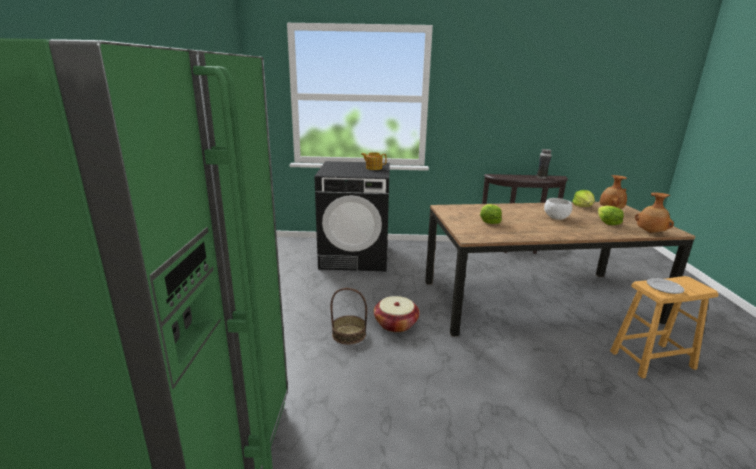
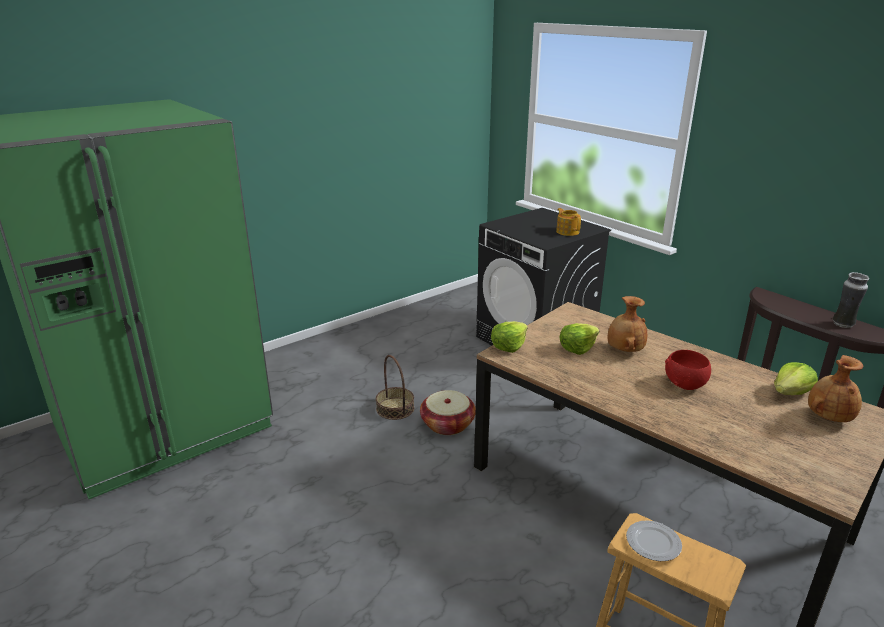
camera: 50 degrees right, 5 degrees up
white bowl [544,198,572,220] -> red bowl [665,350,711,390]
lettuce [598,205,624,225] -> lettuce moved to [491,321,528,353]
brown vase [635,193,674,233] -> brown vase moved to [607,296,647,352]

